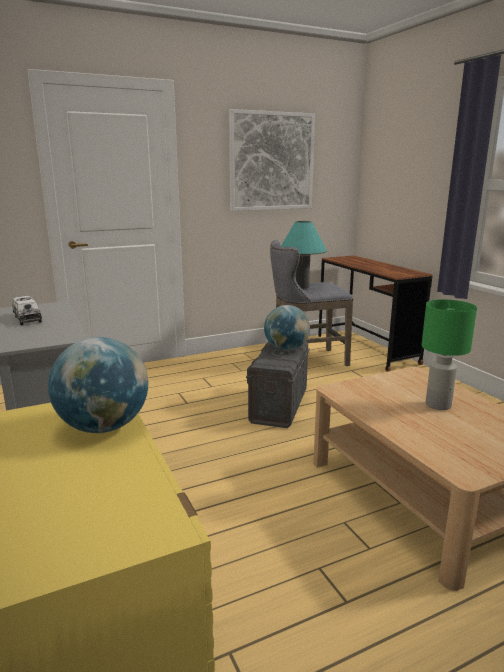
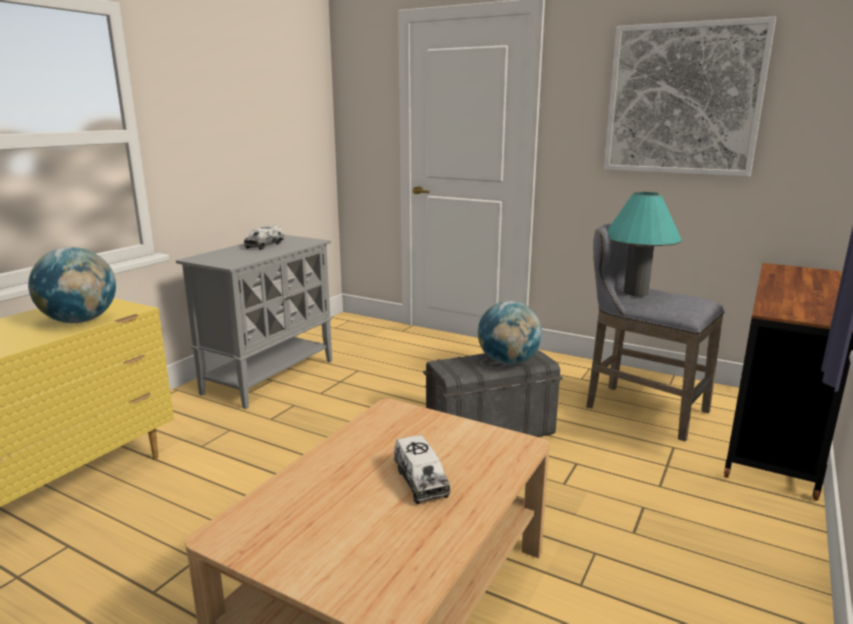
camera: 55 degrees right, 0 degrees up
green table lamp [422,299,477,410] -> toy truck [394,435,450,504]

